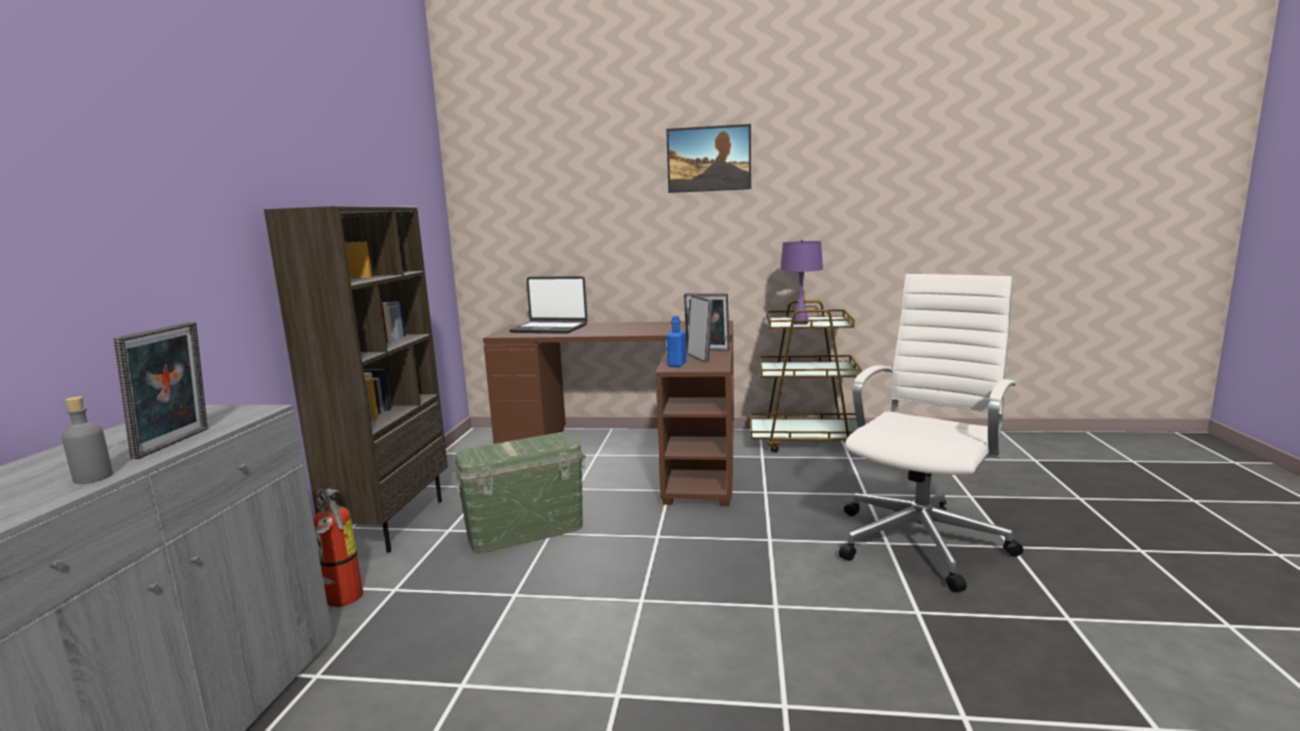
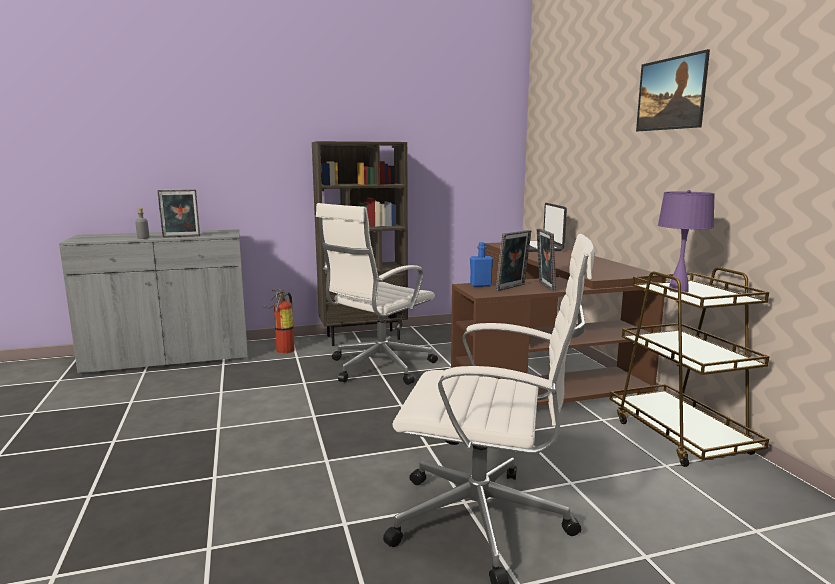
camera: 65 degrees right, 0 degrees up
green storage box [452,432,586,553] -> white office chair [316,203,438,385]

